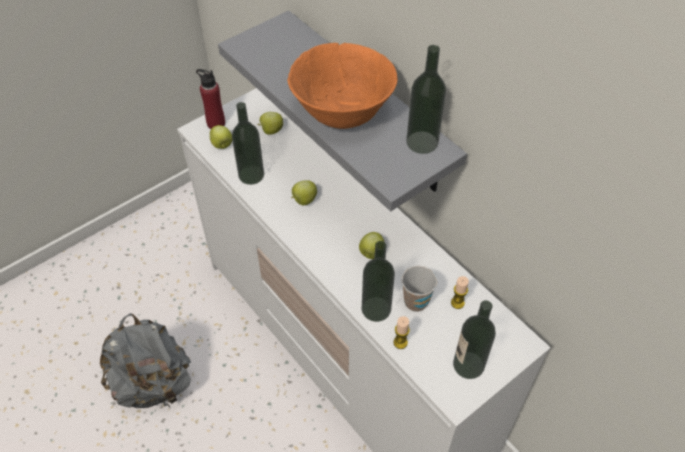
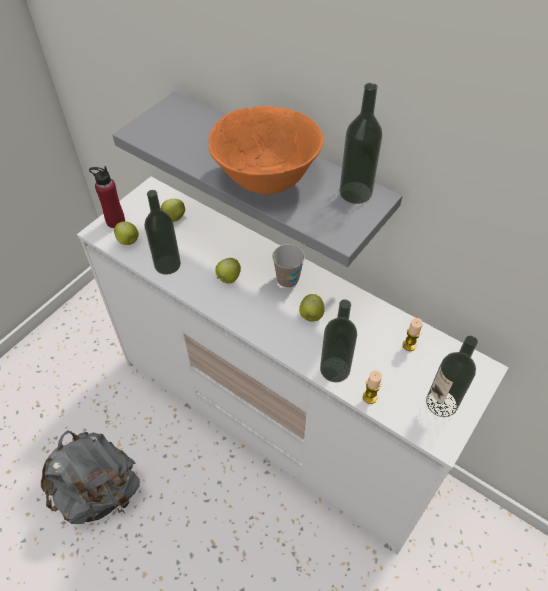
camera: 15 degrees left, 0 degrees up
cup [402,266,437,312] -> cup moved to [272,244,305,288]

